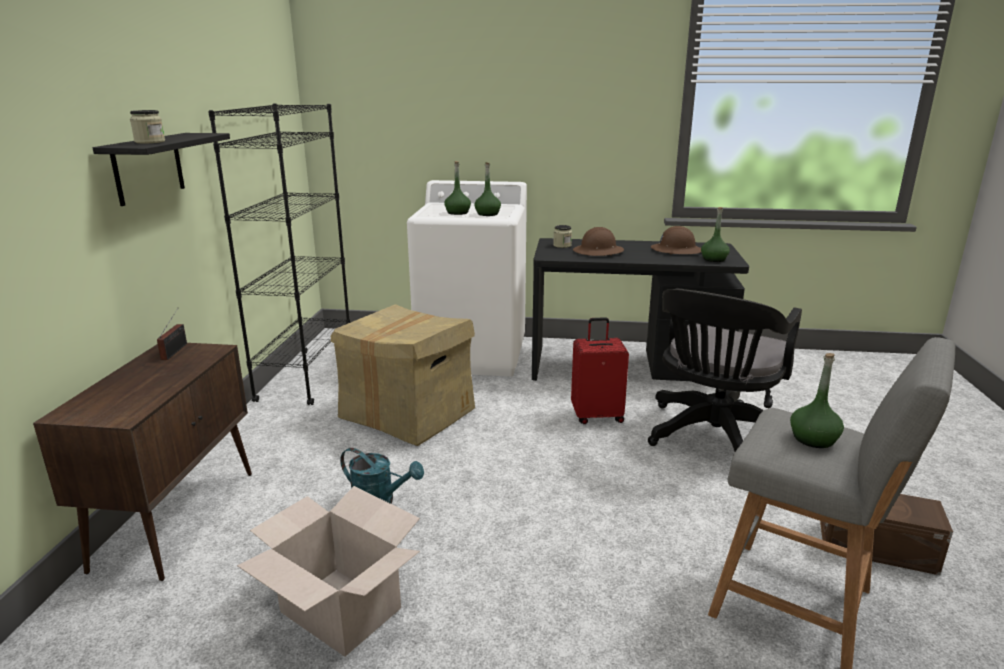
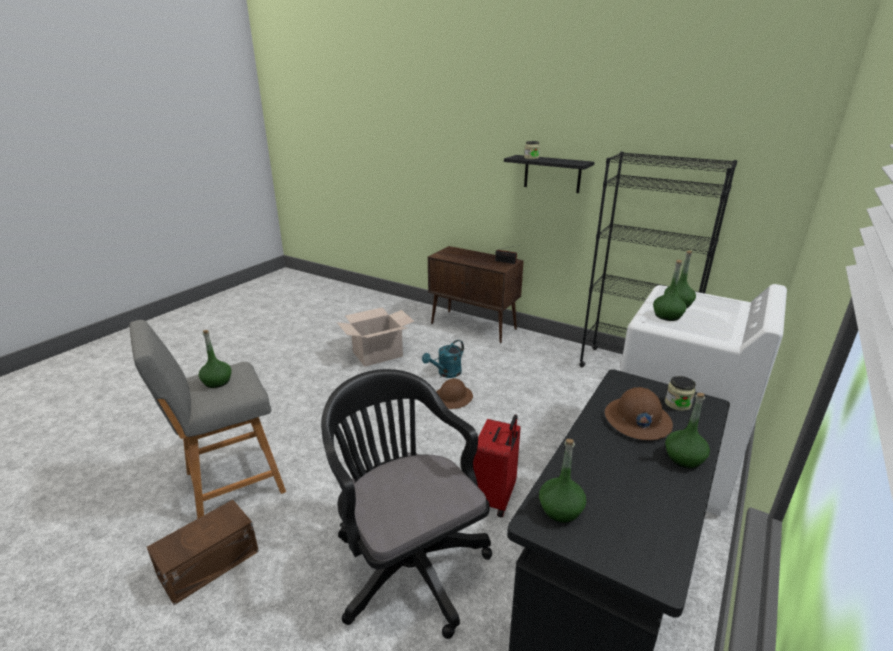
camera: 115 degrees right, 5 degrees up
cardboard box [331,304,475,446] -> none
brown hard hat [651,226,701,254] -> brown hard hat moved to [436,378,473,409]
none -> green bottle [665,393,710,468]

